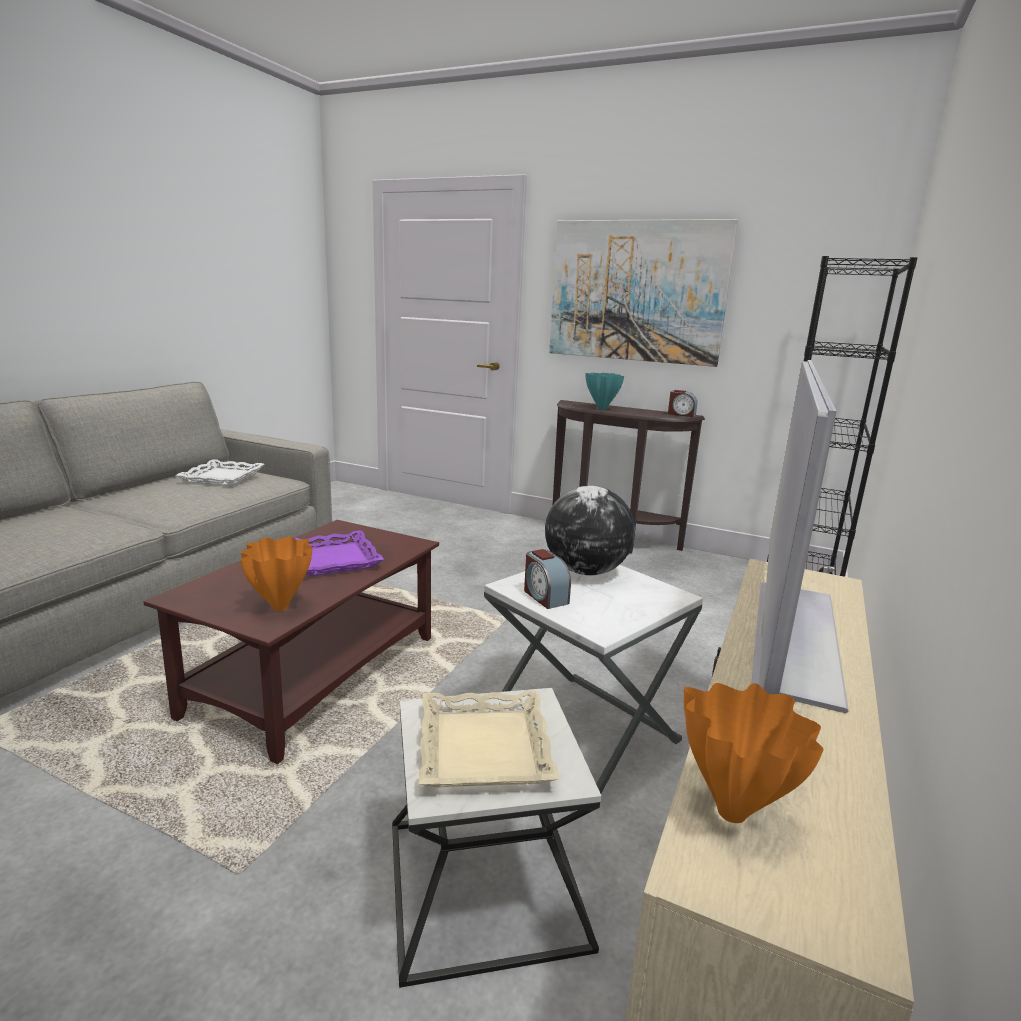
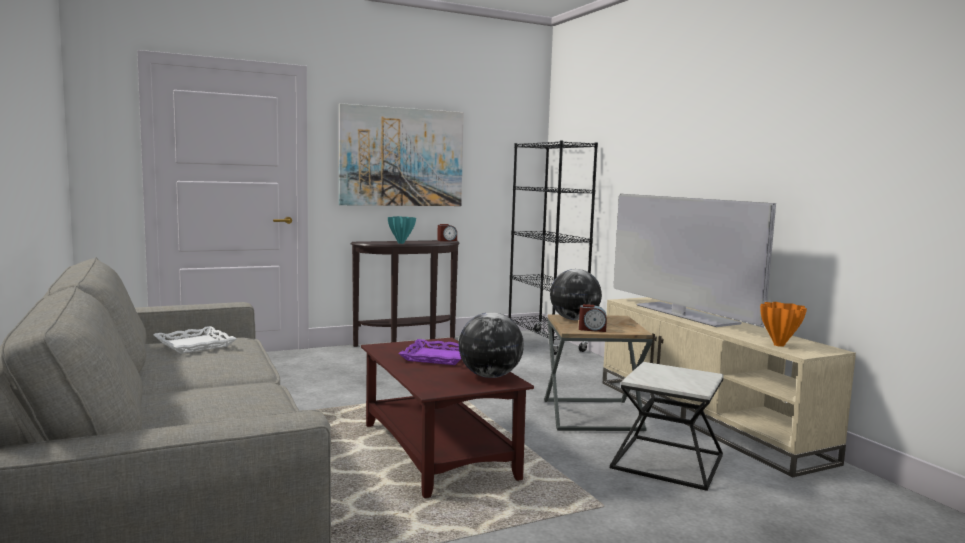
camera: 50 degrees left, 10 degrees down
orange vase [240,537,313,611] -> globe [459,312,524,378]
beige tray [419,691,560,787] -> none
white side table [484,565,703,793] -> brown side table [544,314,653,431]

